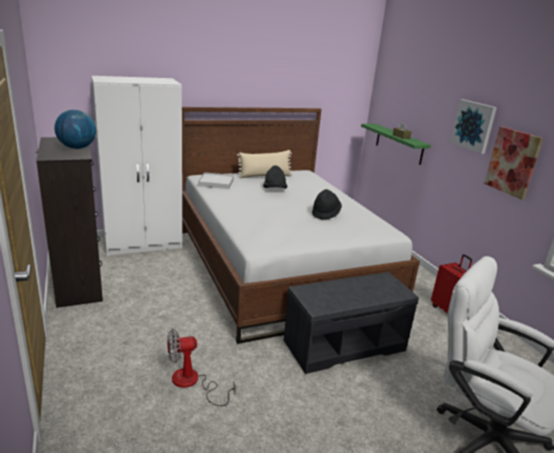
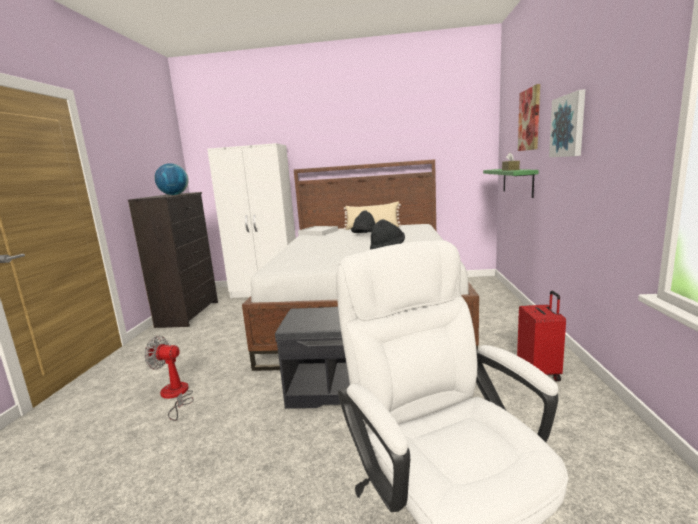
camera: 30 degrees right, 10 degrees down
picture [484,127,543,200] -> picture moved to [518,84,540,151]

